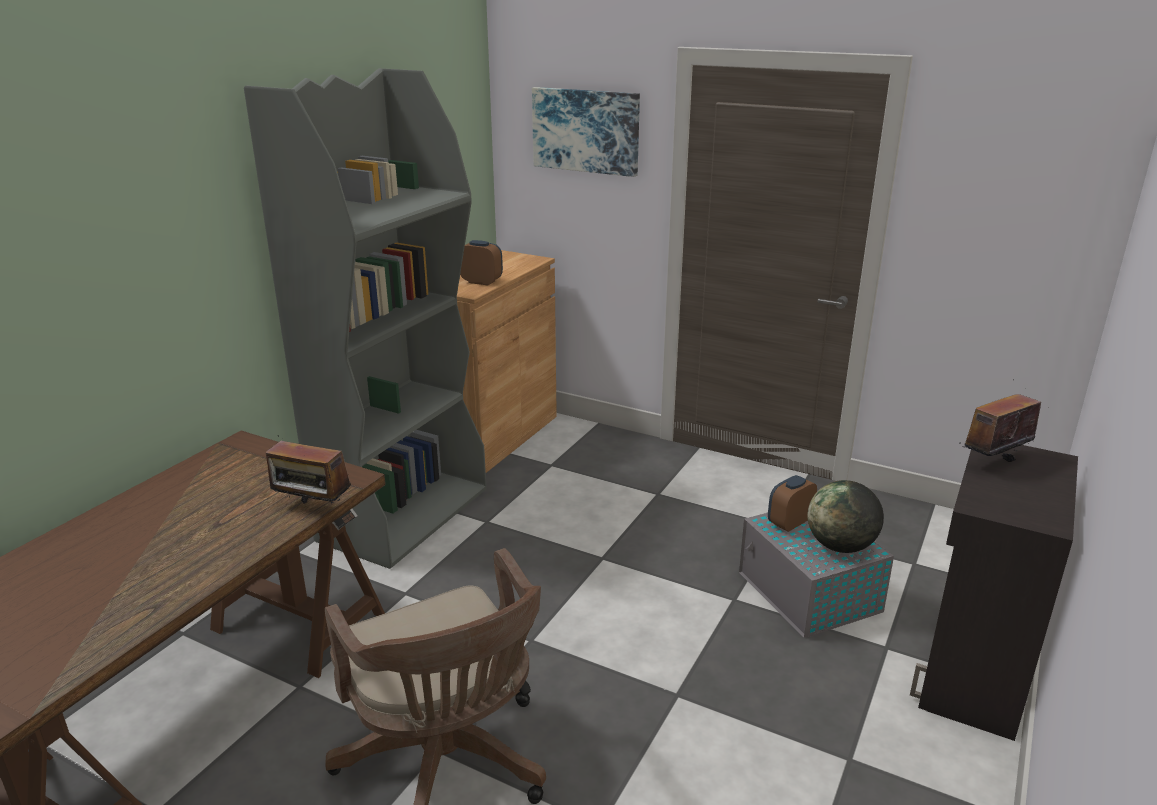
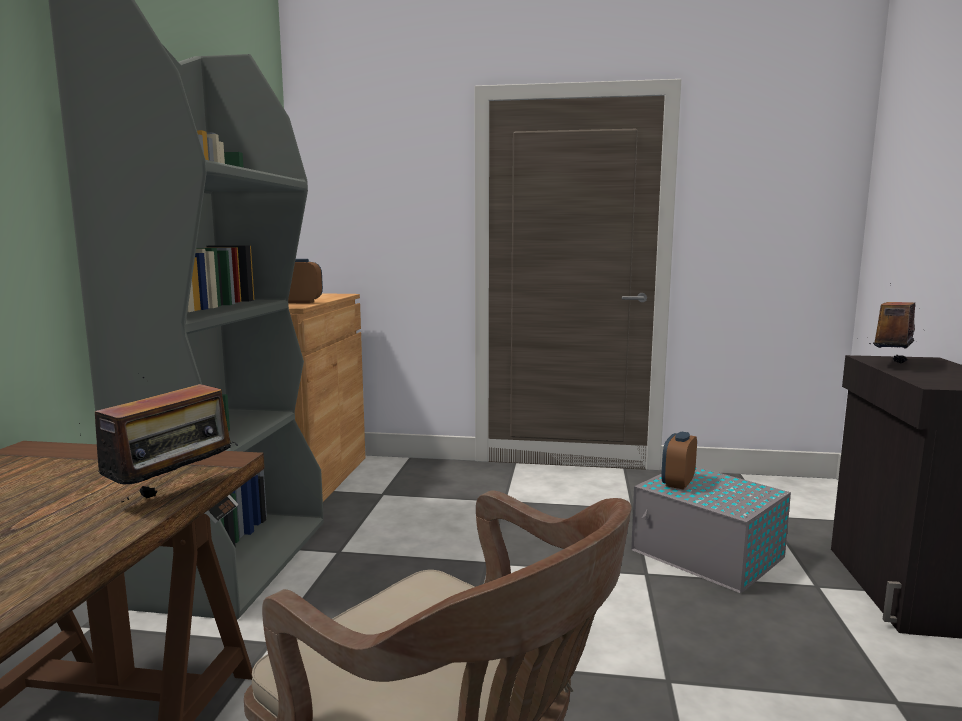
camera: 20 degrees left, 15 degrees down
radio [266,435,351,505] -> radio turned 60 degrees counterclockwise [79,373,238,502]
picture [532,87,640,177] -> none
globe [807,480,884,553] -> none

